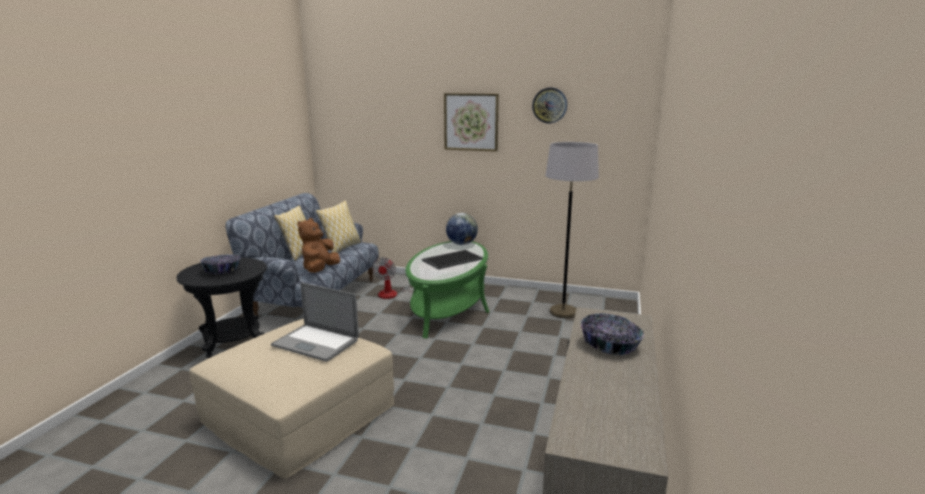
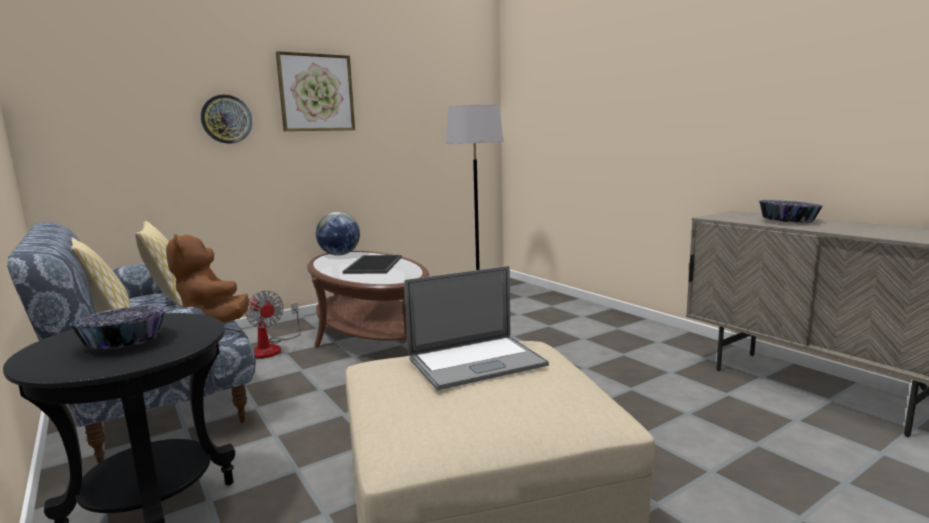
camera: 50 degrees left, 5 degrees down
green coffee table [405,241,489,339] -> brown coffee table [307,251,429,348]
wall clock [532,88,567,123] -> wall clock moved to [201,95,252,144]

